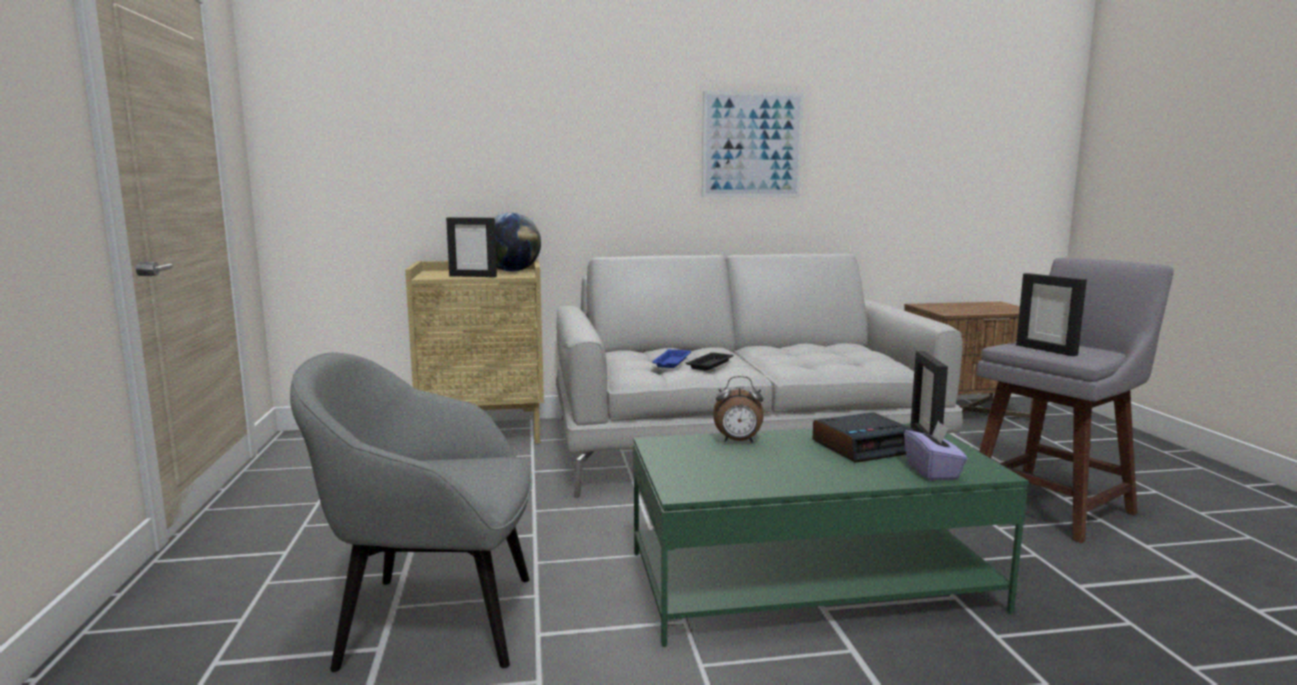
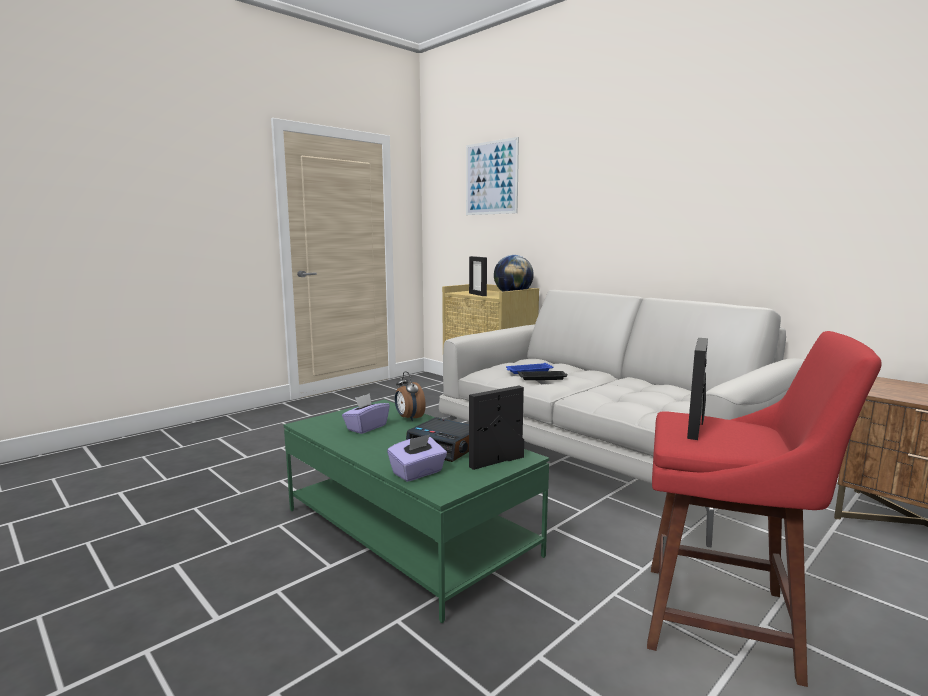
camera: 55 degrees right, 0 degrees up
grey armchair [290,352,532,672] -> none
picture [702,91,804,197] -> picture moved to [466,137,519,215]
grey stool [976,258,1174,543] -> red stool [647,331,882,687]
none -> purple tissue box [342,393,390,434]

